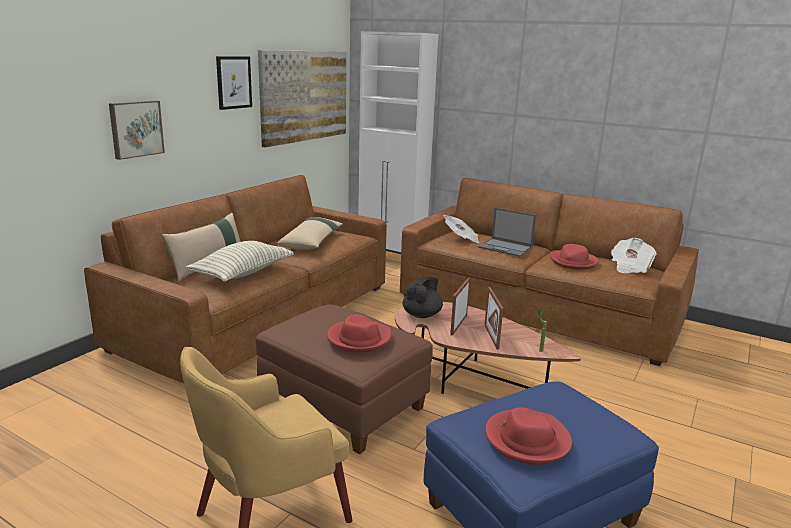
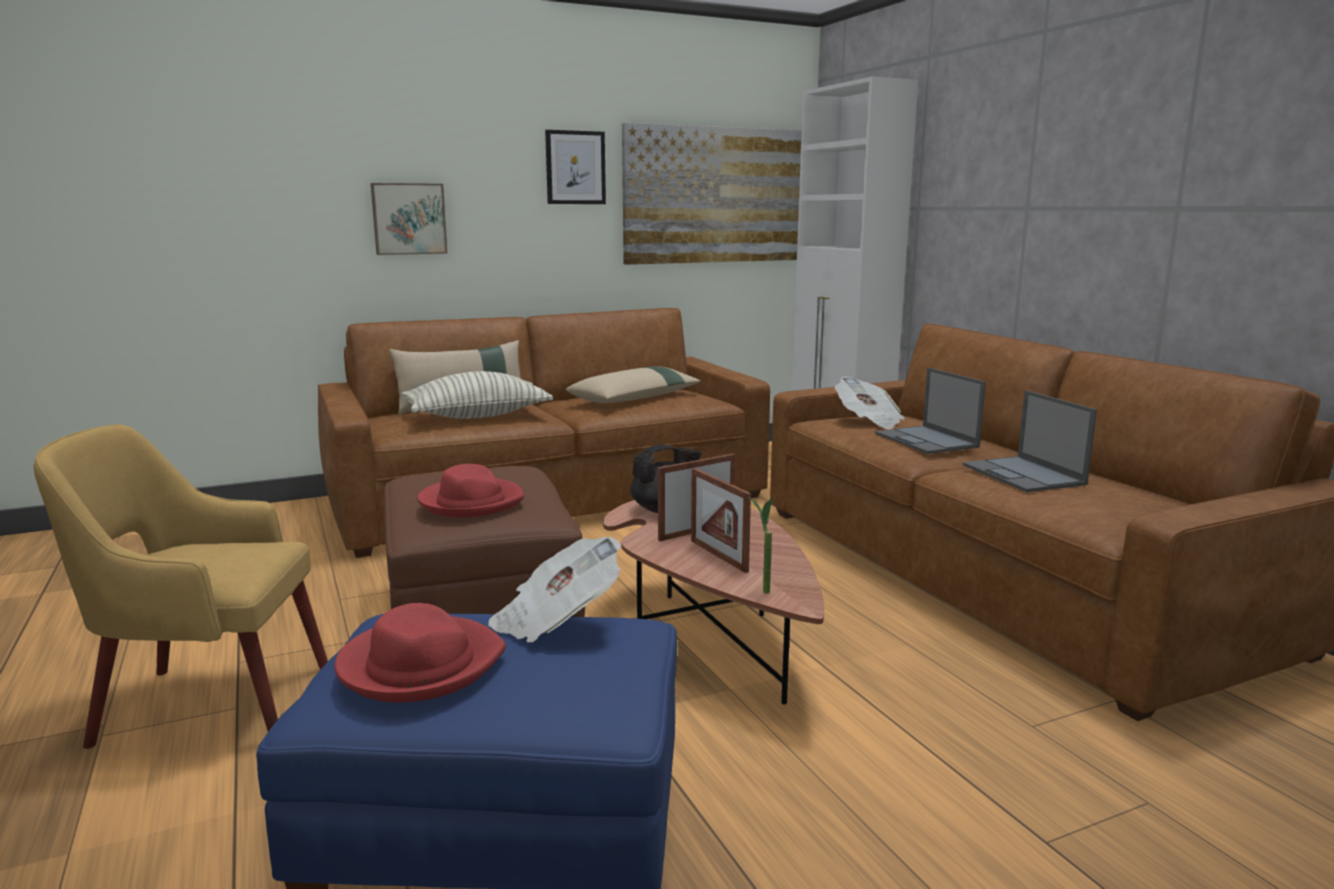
camera: 35 degrees right, 5 degrees down
picture frame [484,287,503,349] -> picture frame turned 60 degrees counterclockwise [691,468,751,573]
red hat [550,244,599,270] -> laptop [963,390,1097,492]
newspaper [611,238,656,273] -> newspaper moved to [488,537,622,643]

